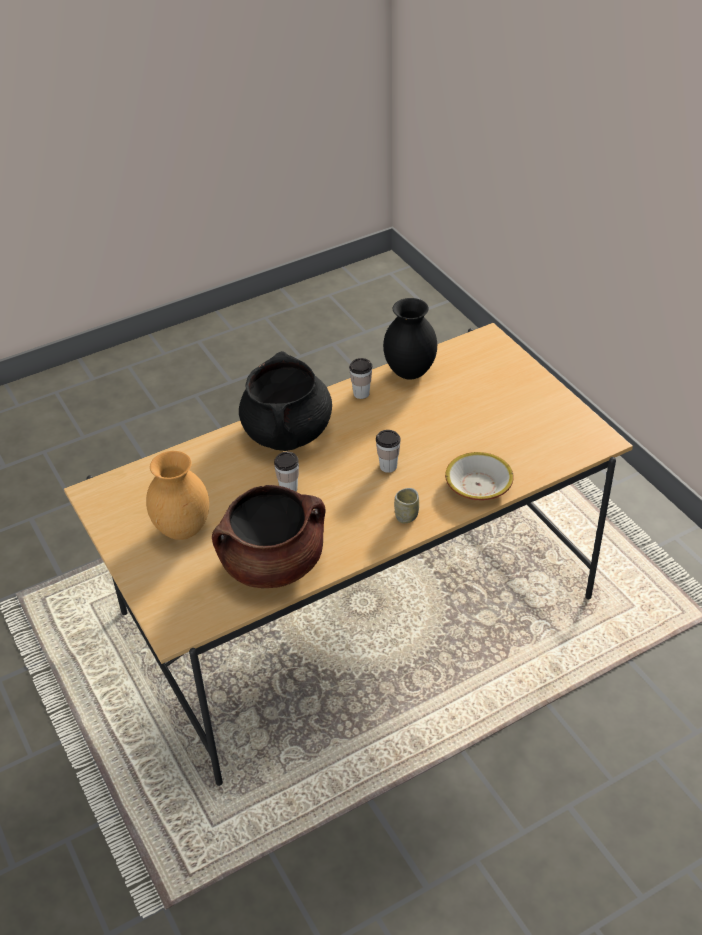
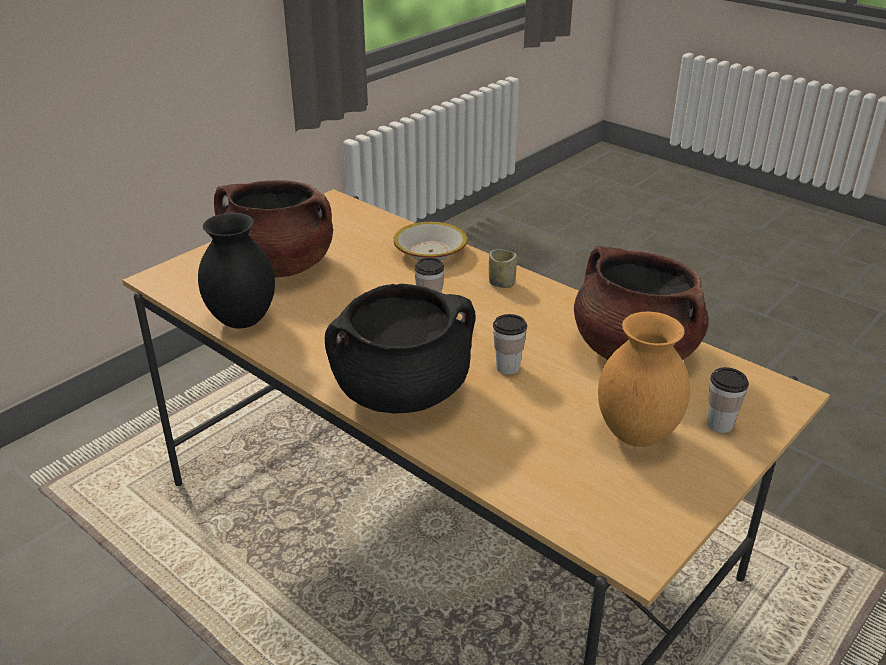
camera: 110 degrees left, 10 degrees down
cup [349,358,372,399] -> cup moved to [707,367,749,433]
none -> brown cooking pot [214,180,333,277]

